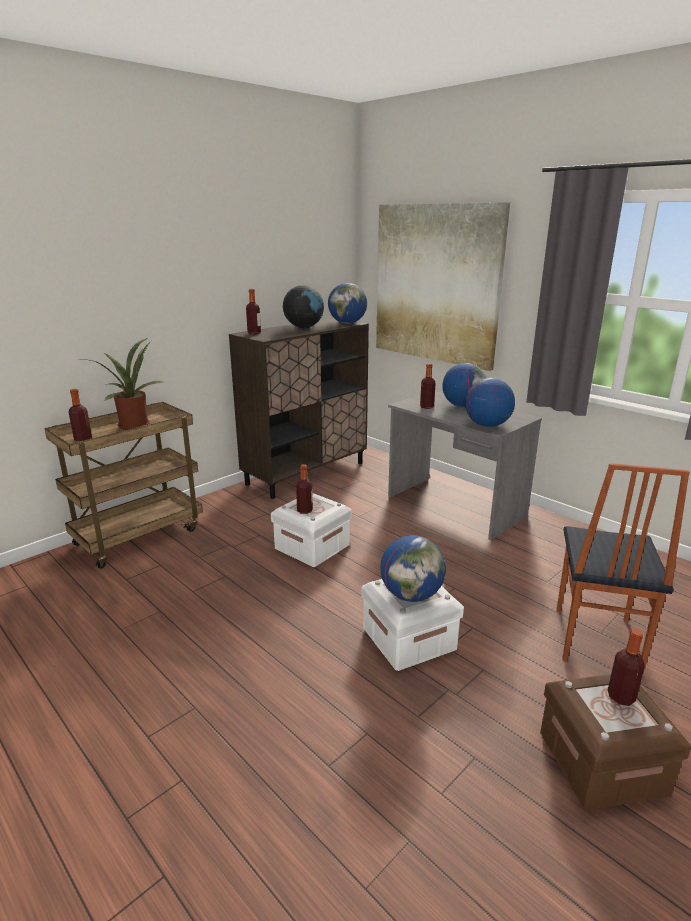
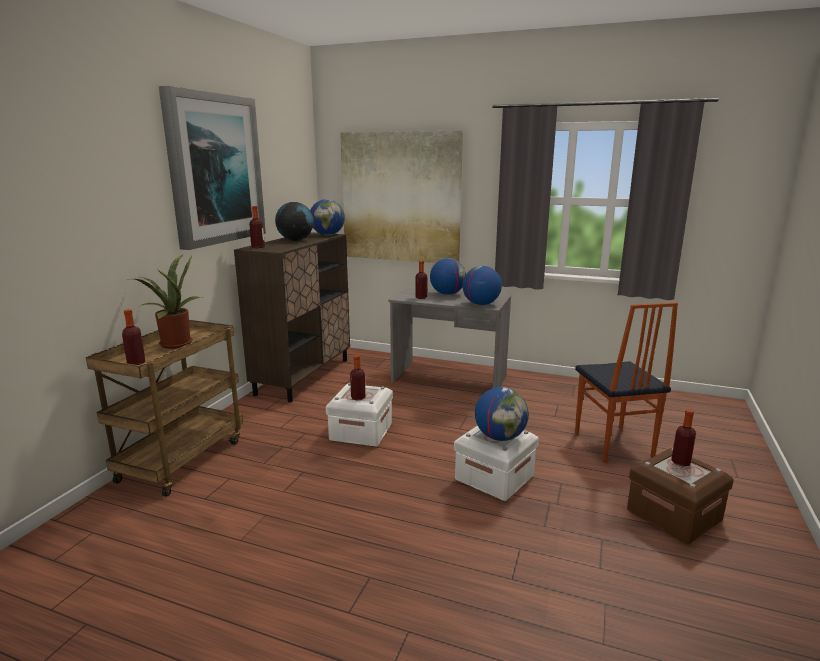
camera: 25 degrees left, 5 degrees down
none -> picture [159,86,266,250]

